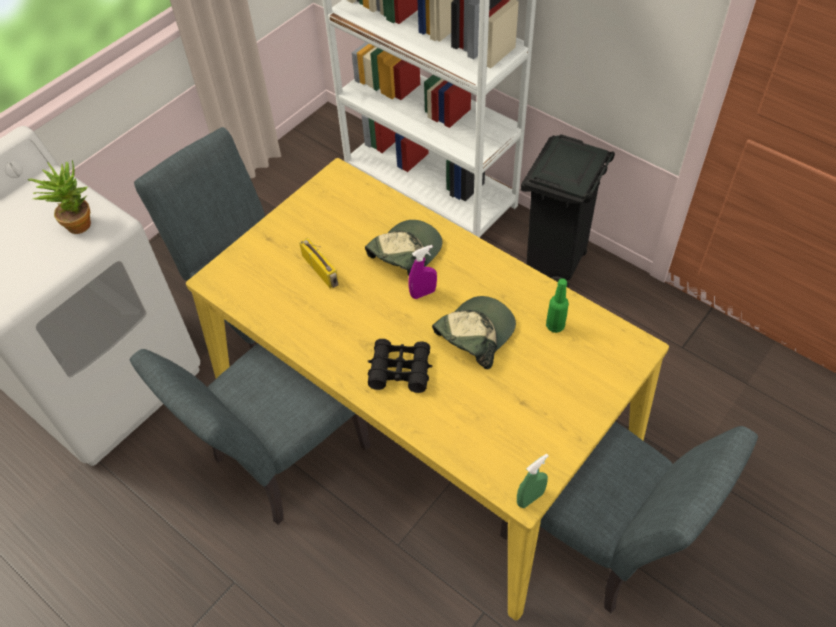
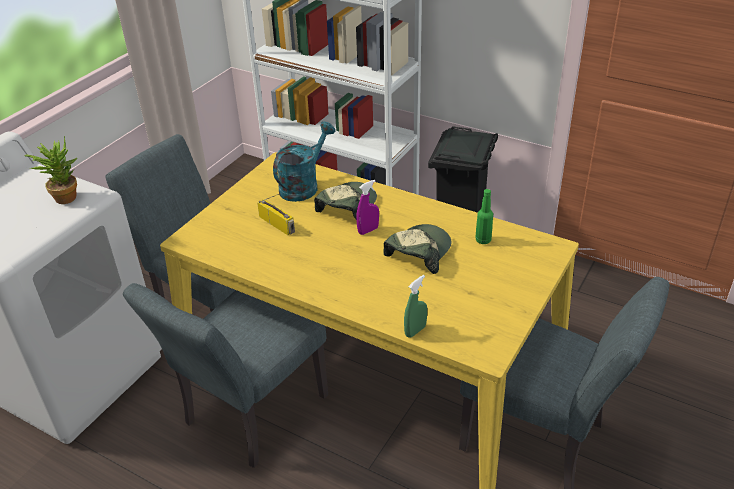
camera: 10 degrees left, 15 degrees down
black binoculars [368,339,433,393] -> none
green spray bottle [517,454,549,508] -> green spray bottle moved to [404,275,427,338]
none -> turquoise watering can [273,122,335,202]

